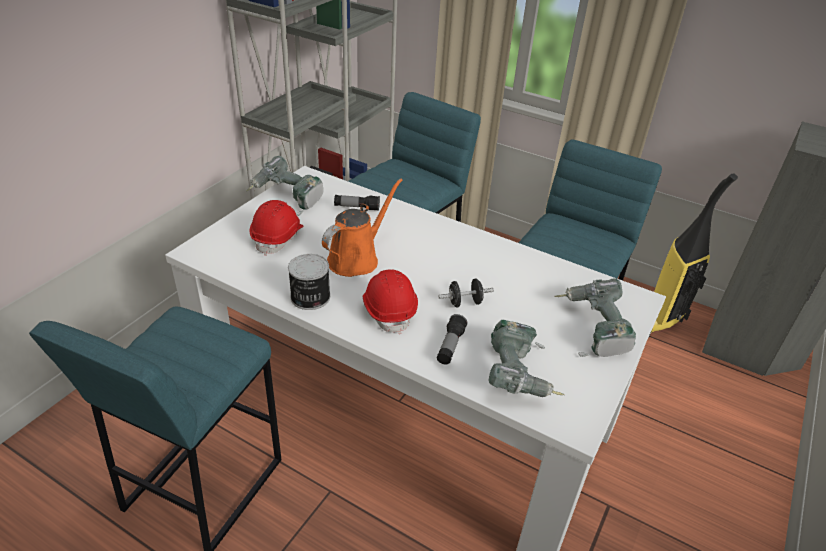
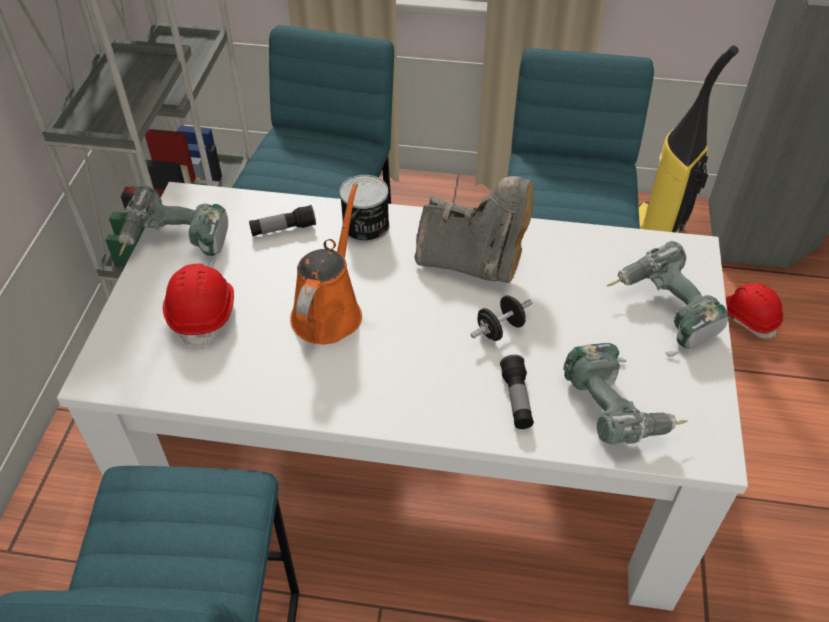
camera: 20 degrees left, 10 degrees up
can [288,254,330,310] -> can moved to [340,175,389,243]
red hard hat [363,269,418,334] -> red hard hat moved to [726,283,783,339]
none -> grey boot [414,176,534,283]

